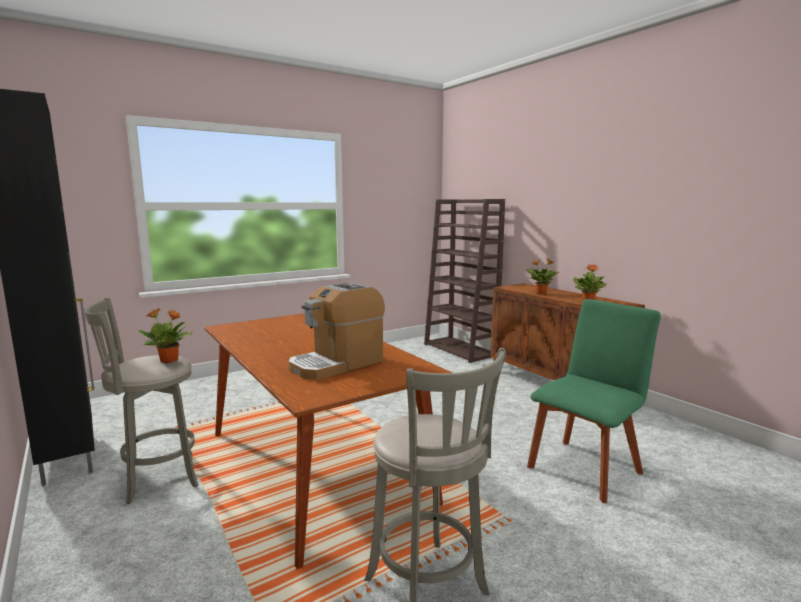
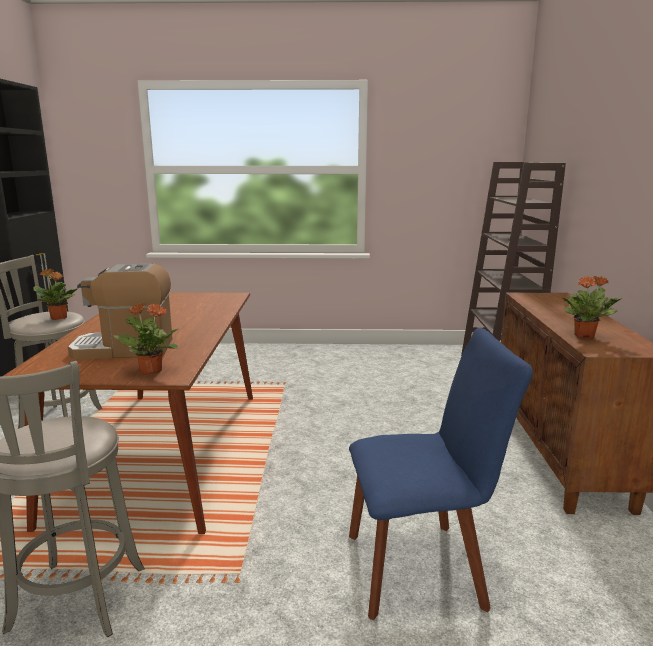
camera: 35 degrees right, 5 degrees up
potted plant [527,258,559,294] -> potted plant moved to [114,303,180,375]
green chair [527,299,661,503] -> blue chair [349,328,533,620]

